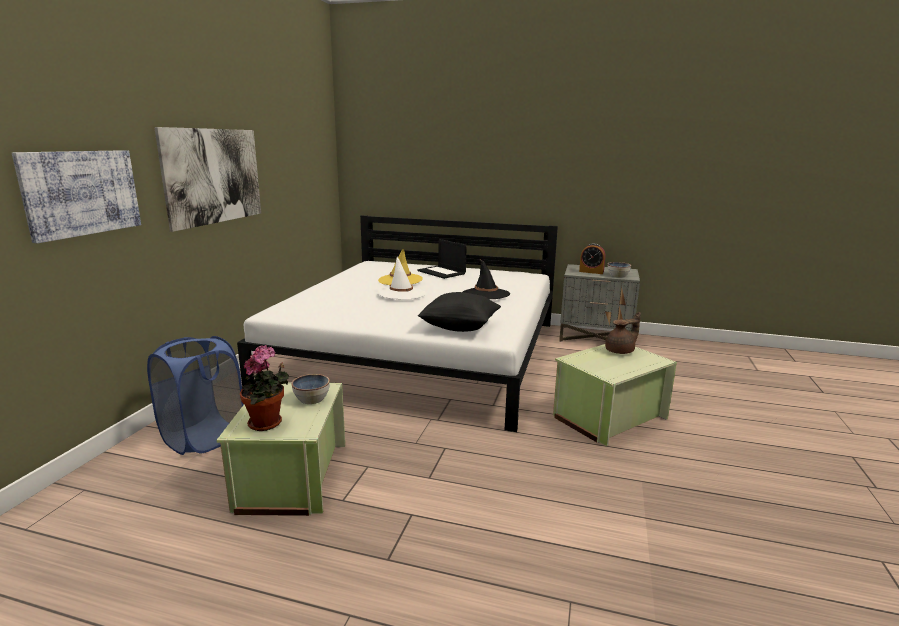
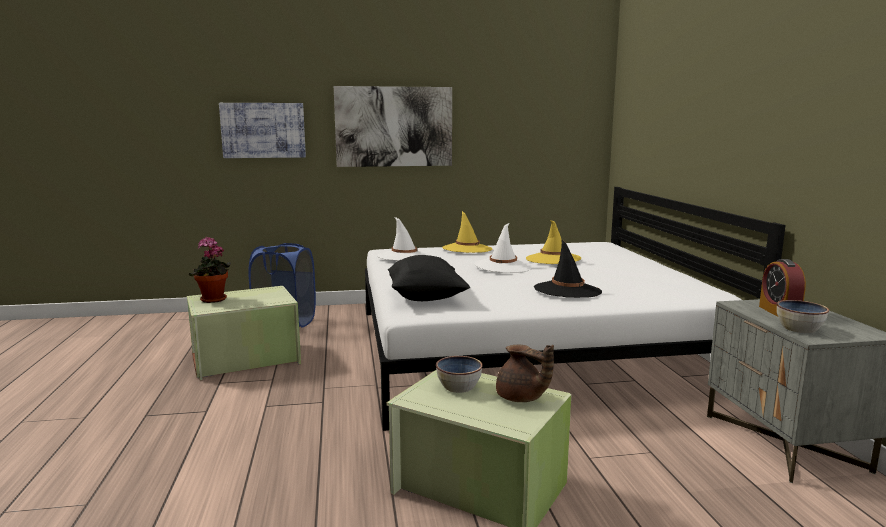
camera: 65 degrees right, 5 degrees down
bowl [291,374,330,404] -> bowl moved to [436,356,482,393]
laptop [417,239,467,279] -> none
none -> white hat [377,217,431,261]
none -> yellow hat [442,211,492,253]

